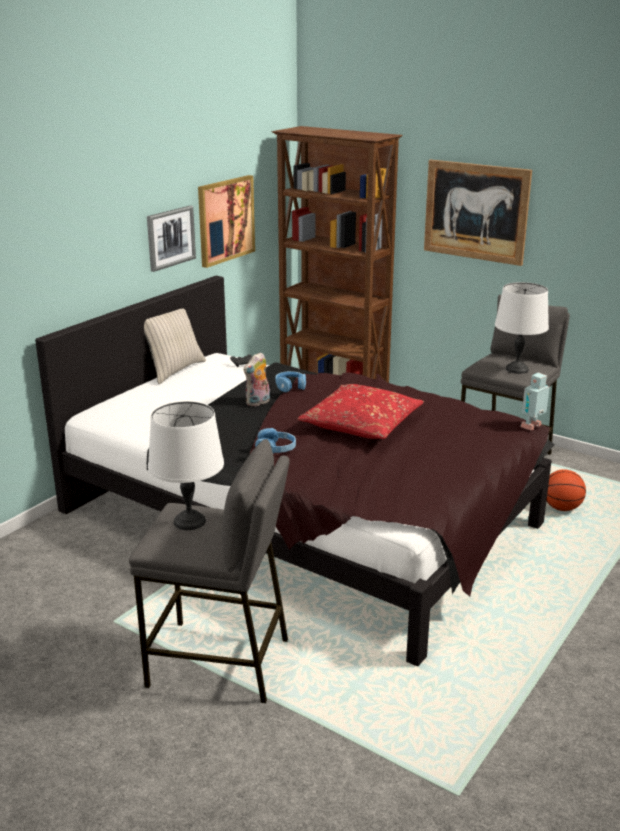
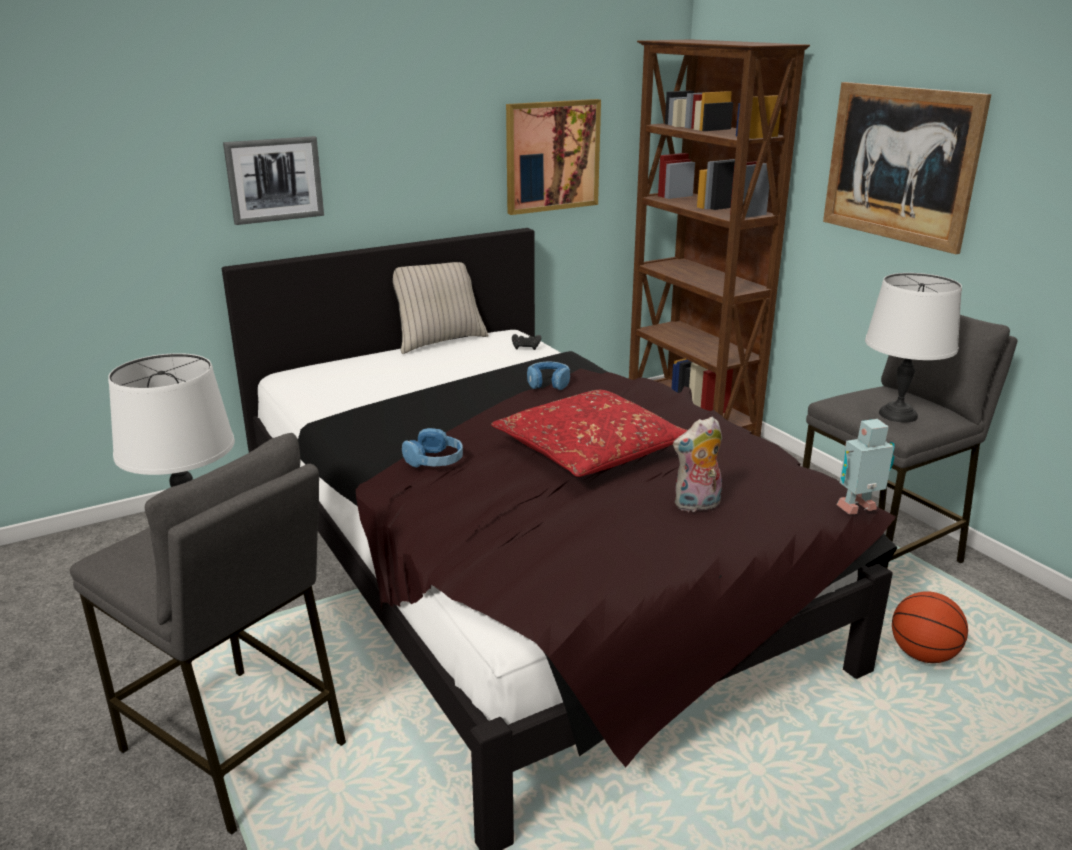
camera: 25 degrees right, 0 degrees up
picture [147,205,196,272] -> picture moved to [223,136,324,225]
plush toy [243,352,270,406] -> plush toy moved to [673,417,722,512]

